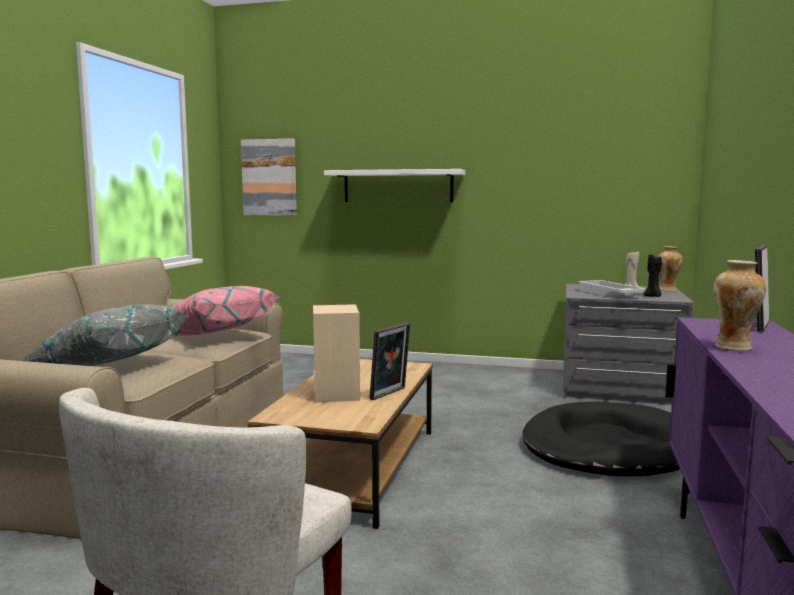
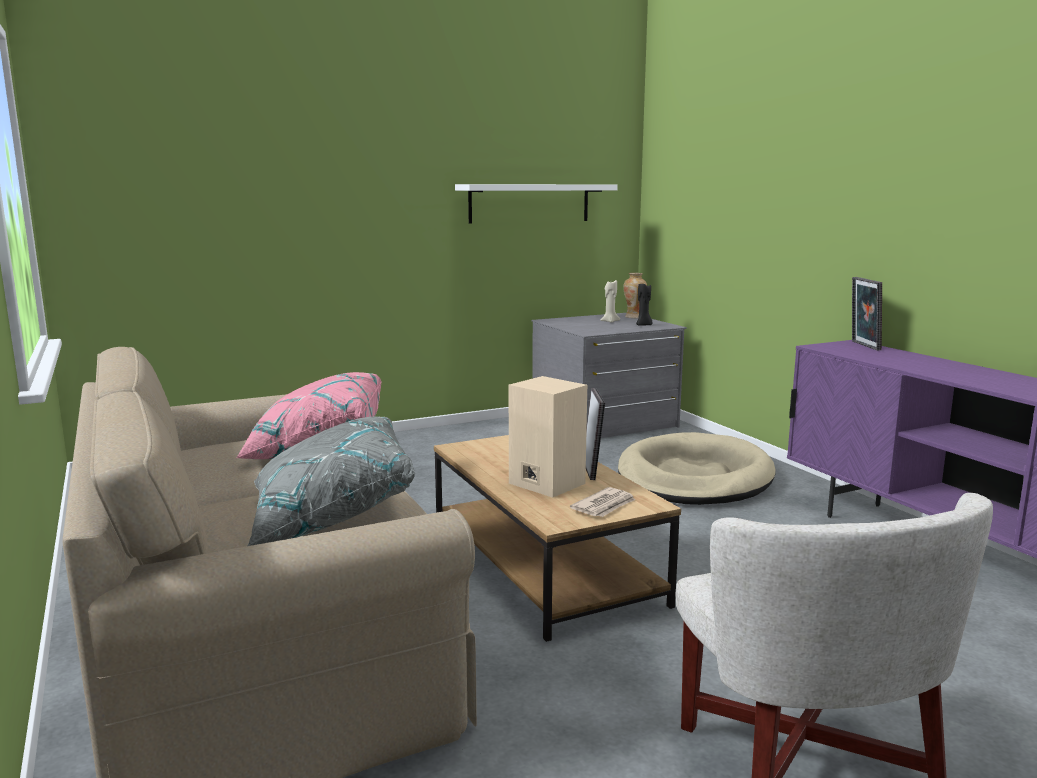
camera: 40 degrees left, 5 degrees up
picture [241,139,297,216] -> none
white shelf [324,169,465,202] -> white shelf moved to [455,184,618,223]
black dog bed [522,402,680,477] -> beige dog bed [618,432,775,505]
white tray [578,280,646,296] -> none
vase [713,260,766,351] -> none
none -> newspaper [570,487,635,517]

